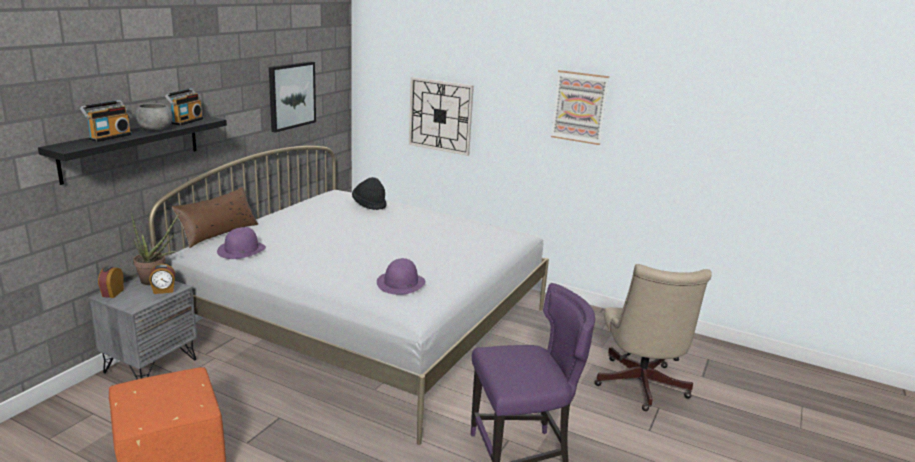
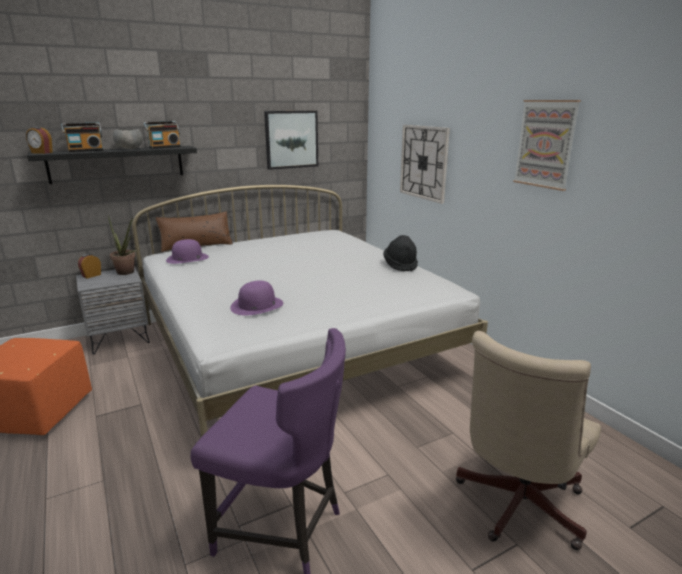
camera: 35 degrees right, 0 degrees up
alarm clock [149,264,175,294] -> alarm clock moved to [26,127,53,154]
black hat [352,177,387,210] -> black hat moved to [383,235,418,271]

